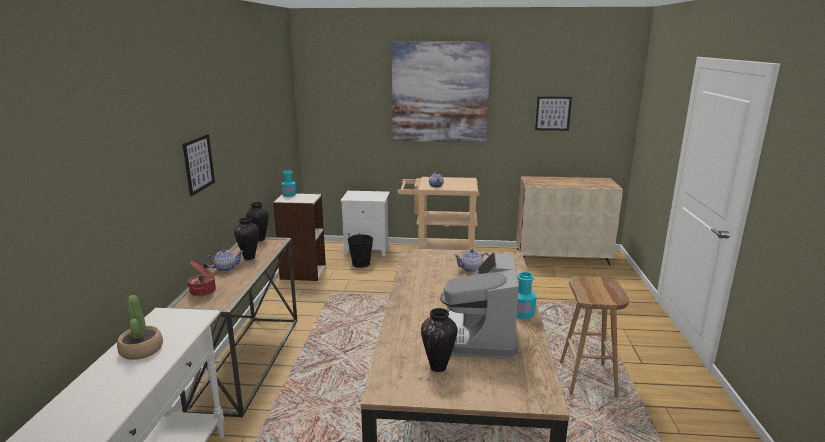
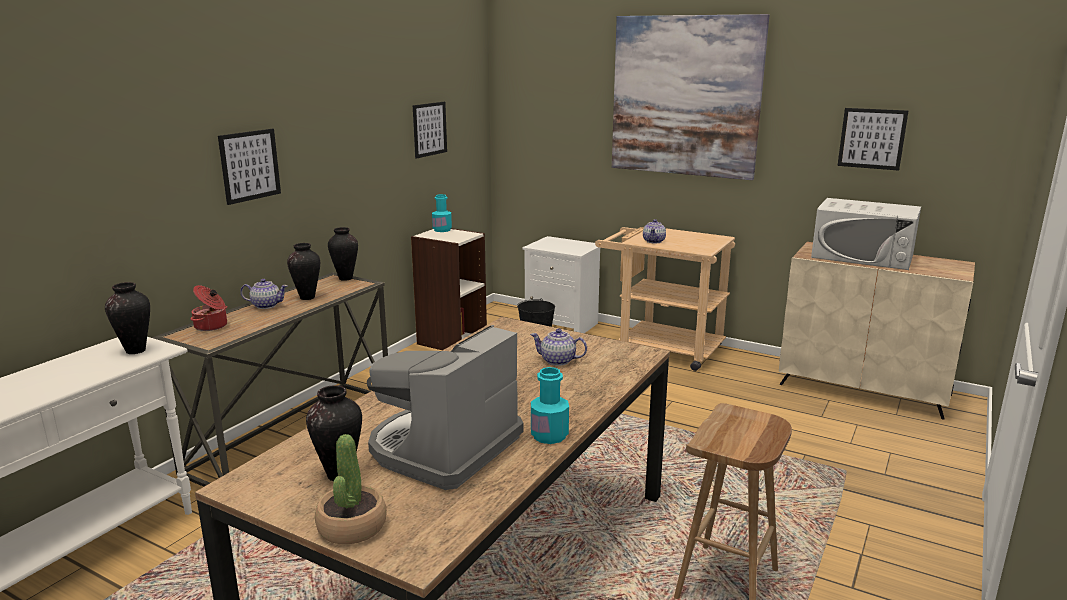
camera: 25 degrees right, 0 degrees up
potted plant [117,295,163,360] -> potted plant moved to [315,434,387,544]
none -> vase [105,282,150,354]
none -> picture [413,102,447,158]
none -> white microwave [811,198,921,270]

